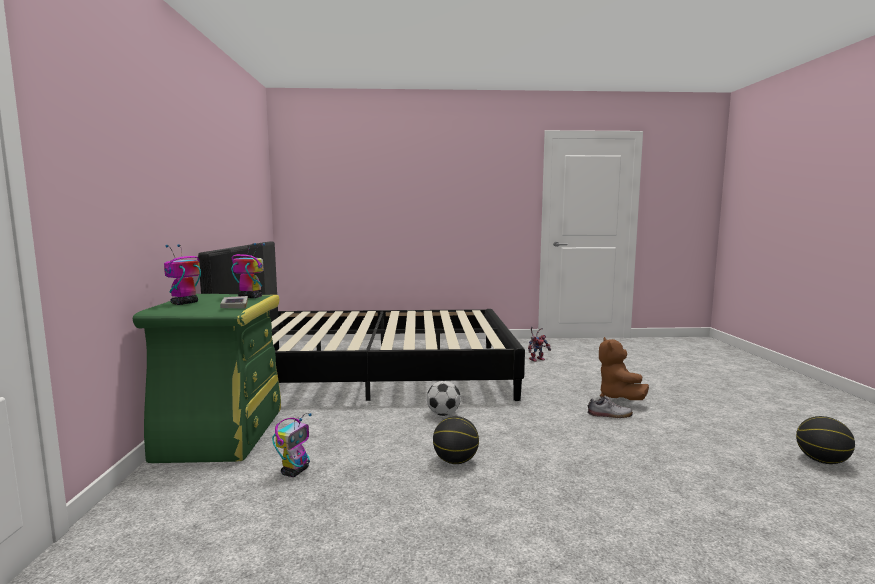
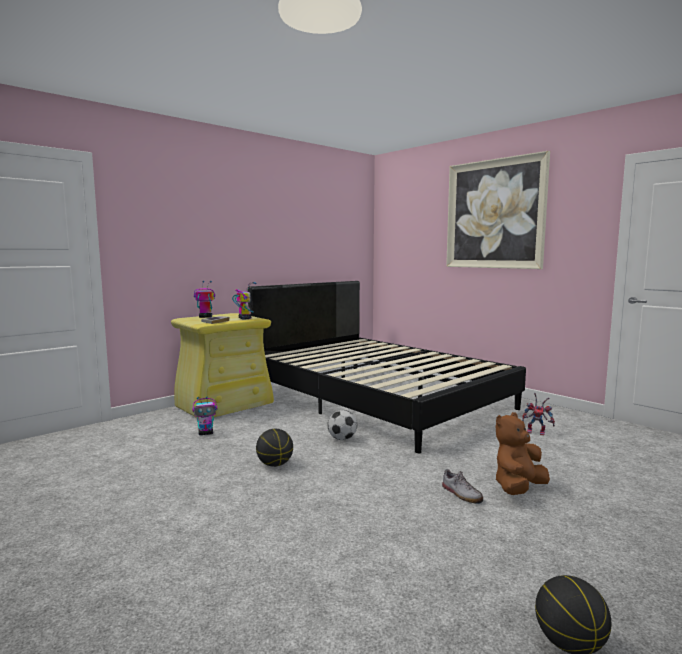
camera: 50 degrees right, 0 degrees up
green nightstand [133,294,281,463] -> yellow nightstand [171,313,274,419]
none -> picture [446,151,550,269]

